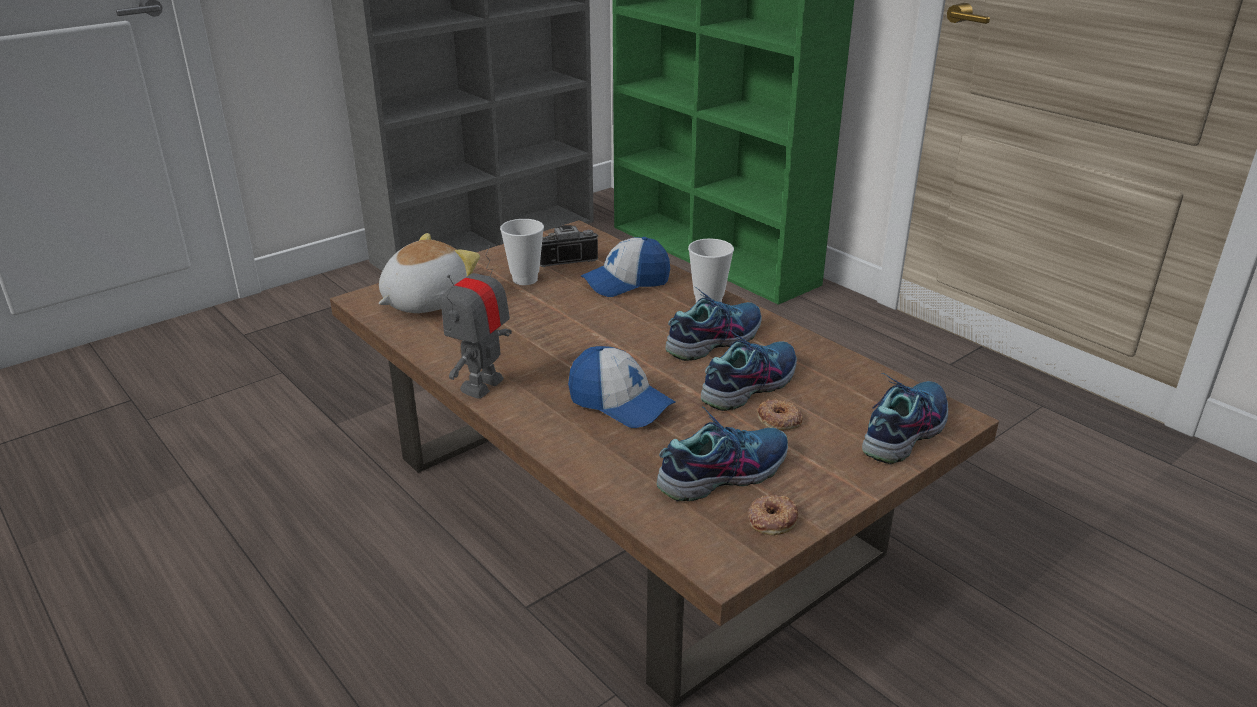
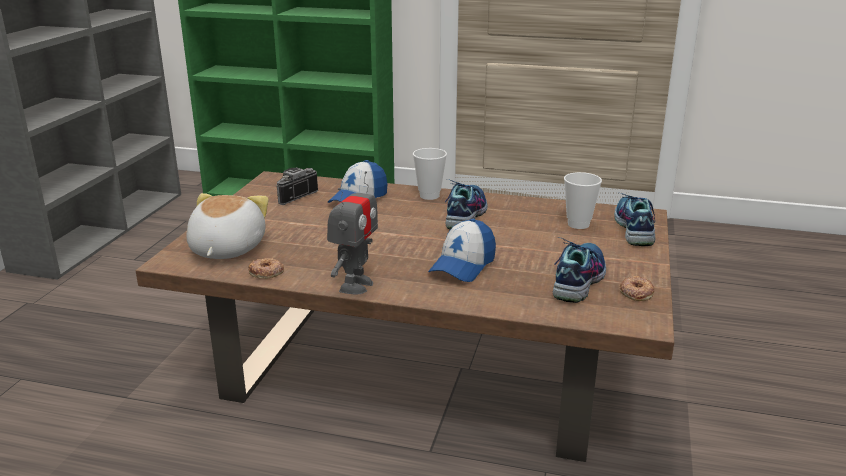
camera: 35 degrees left, 5 degrees down
toy robot [441,245,512,399] -> toy robot turned 150 degrees counterclockwise [327,171,378,295]
cup [500,219,544,285] -> cup moved to [564,172,602,229]
cap [568,346,676,428] -> cap turned 120 degrees clockwise [428,219,496,282]
shoe [701,329,797,411] -> none
donut [757,399,803,430] -> donut moved to [248,258,284,279]

